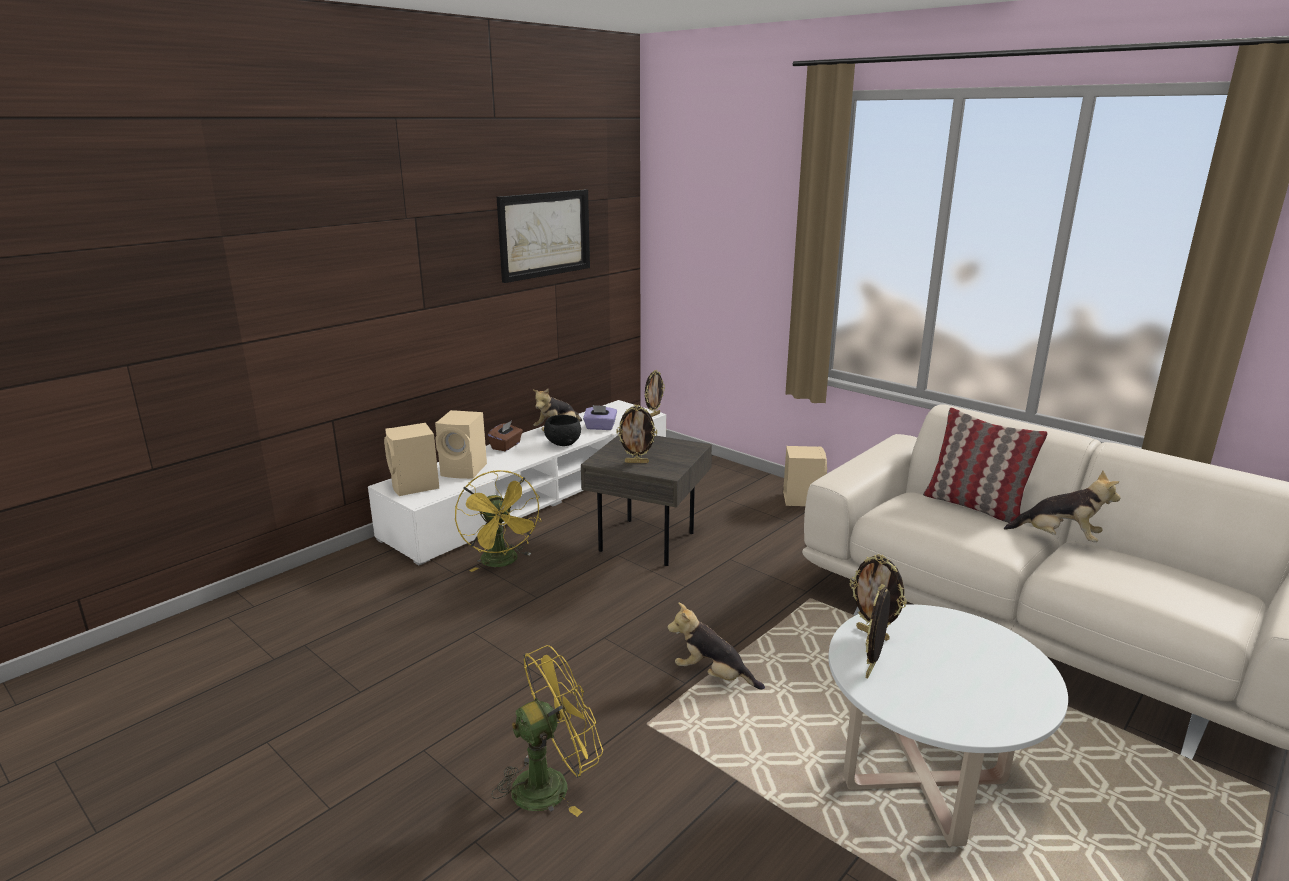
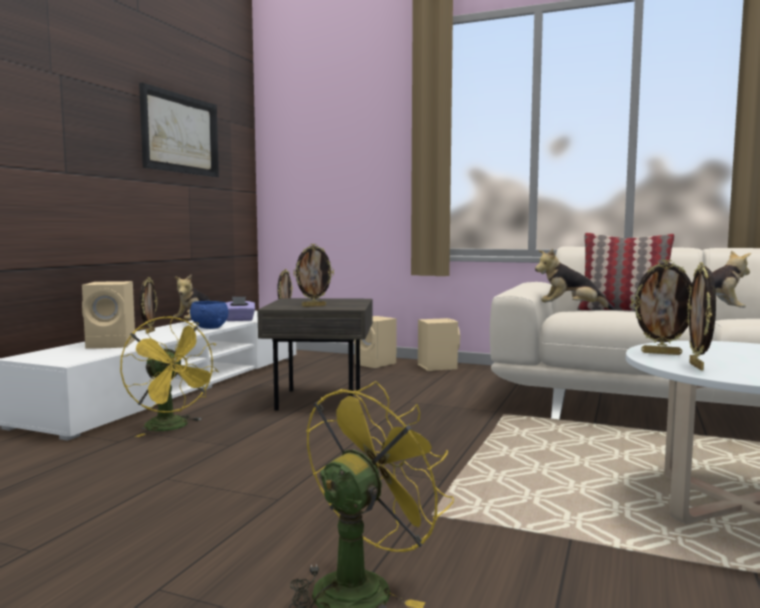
camera: 20 degrees left, 15 degrees down
beige speaker [384,423,439,496] -> beige speaker moved to [354,316,396,368]
brown tissue box [488,421,523,451] -> picture frame [140,277,158,334]
black bowl [544,415,581,446] -> blue bowl [190,301,228,329]
plush toy [667,602,765,689] -> plush toy moved to [535,249,614,310]

